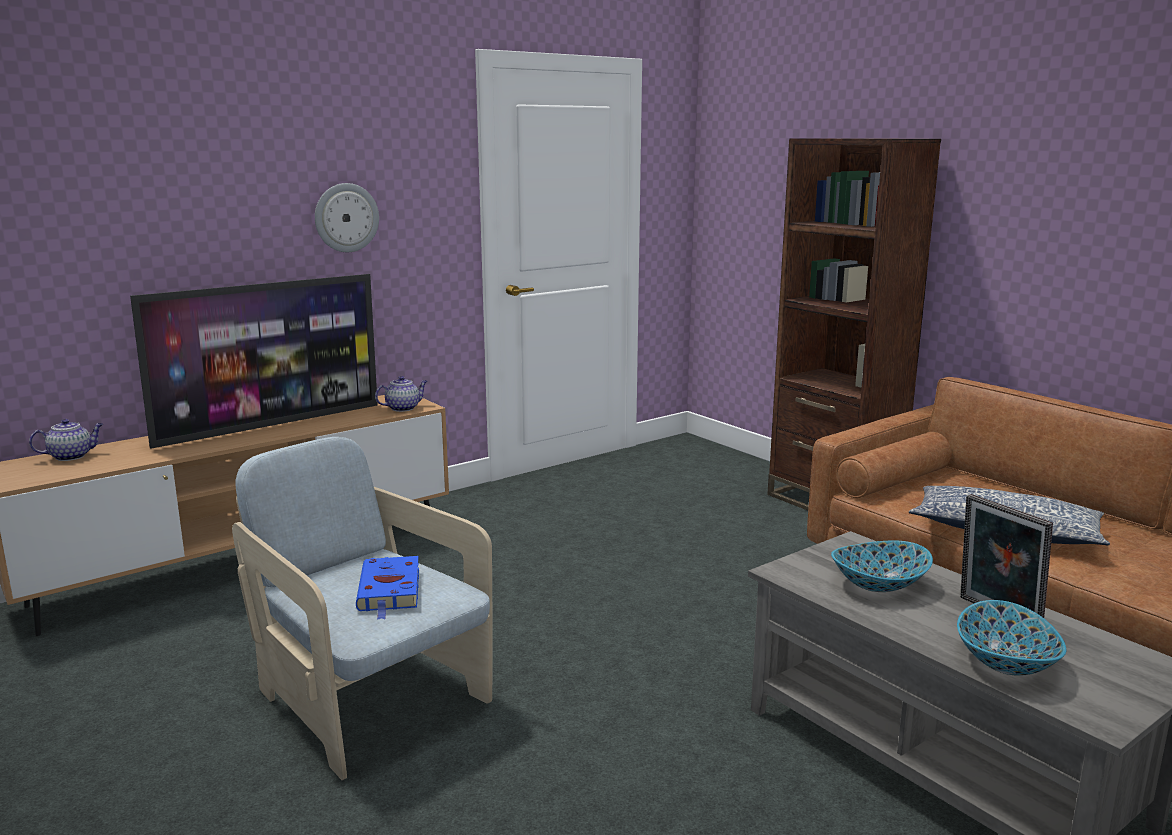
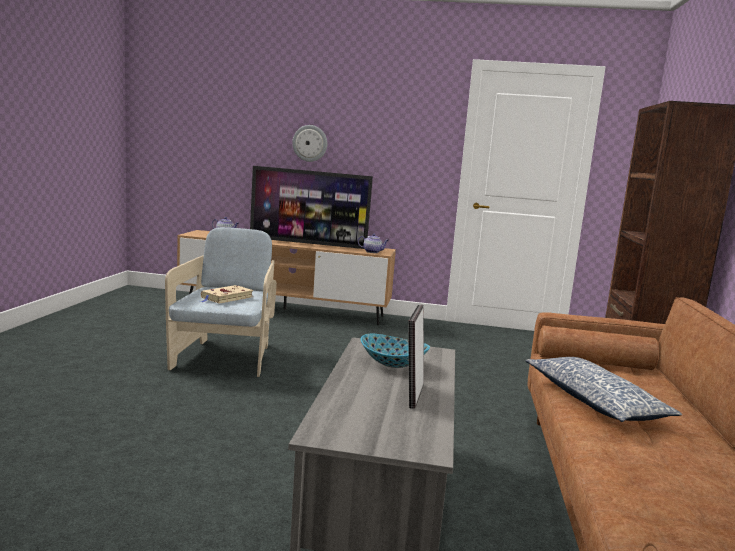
camera: 45 degrees right, 5 degrees down
wall clock [315,183,379,252] -> wall clock moved to [292,125,327,162]
blue book [356,556,419,620] -> beige book [200,285,253,304]
bowl [957,600,1067,676] -> none

